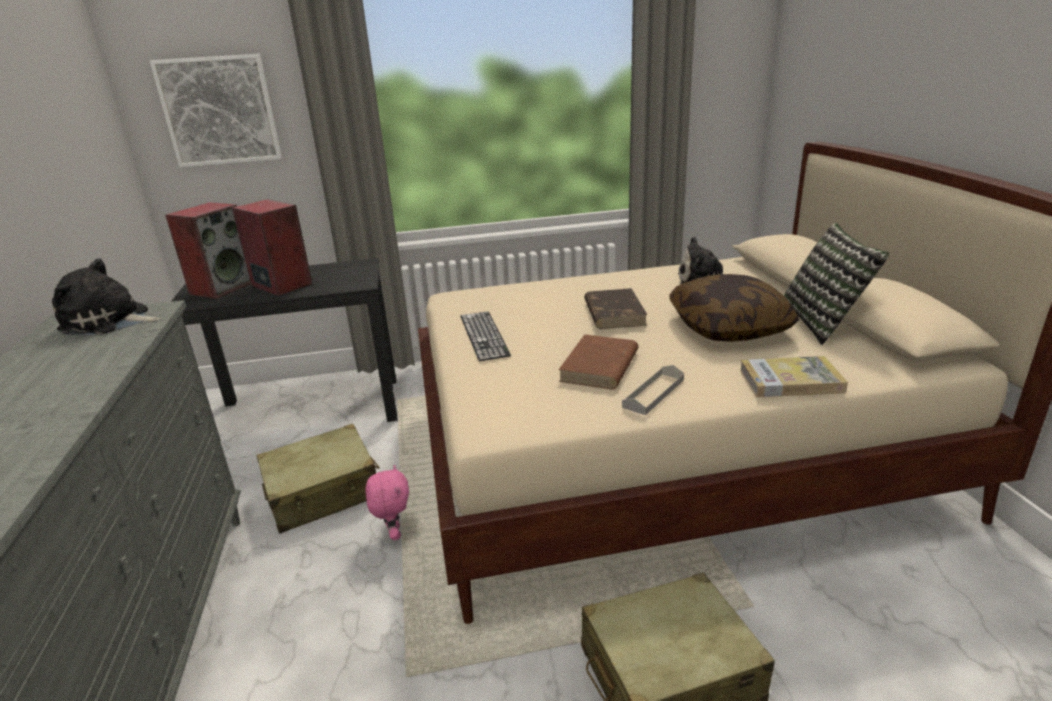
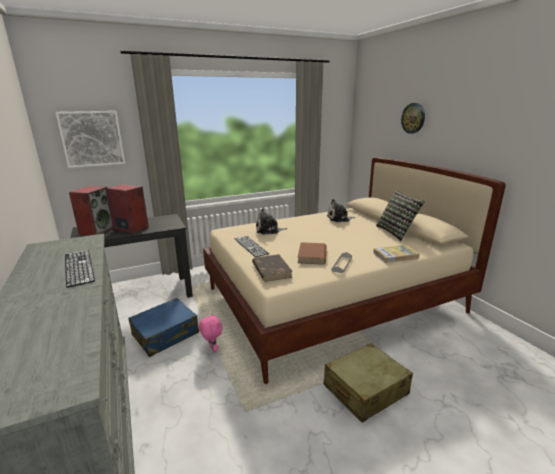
camera: 15 degrees left, 5 degrees down
plush toy [52,258,162,335] -> plush toy moved to [256,208,287,234]
beige suitcase [257,424,380,533] -> blue suitcase [128,298,199,357]
brown book [584,288,647,329] -> brown book moved to [252,254,293,282]
pillow [669,274,799,342] -> none
none -> keyboard [65,250,95,288]
none -> wall clock [401,103,425,134]

